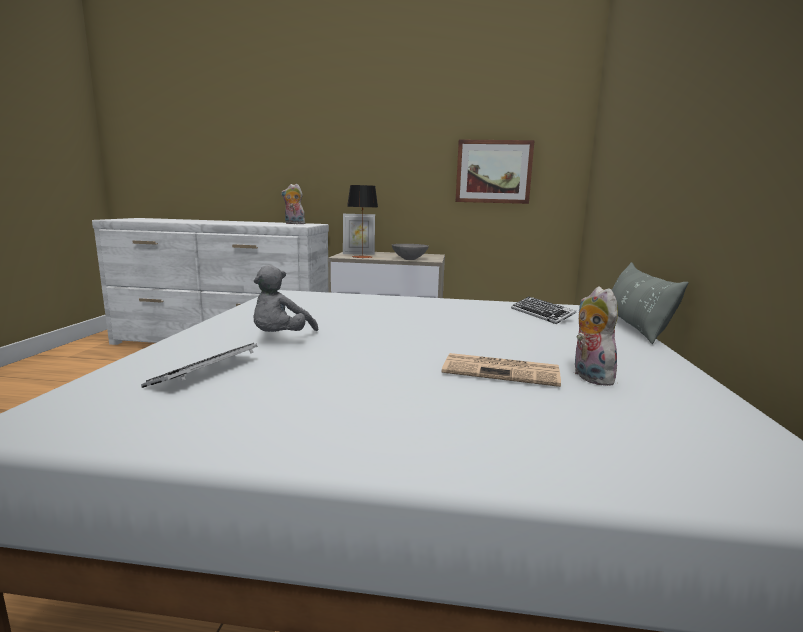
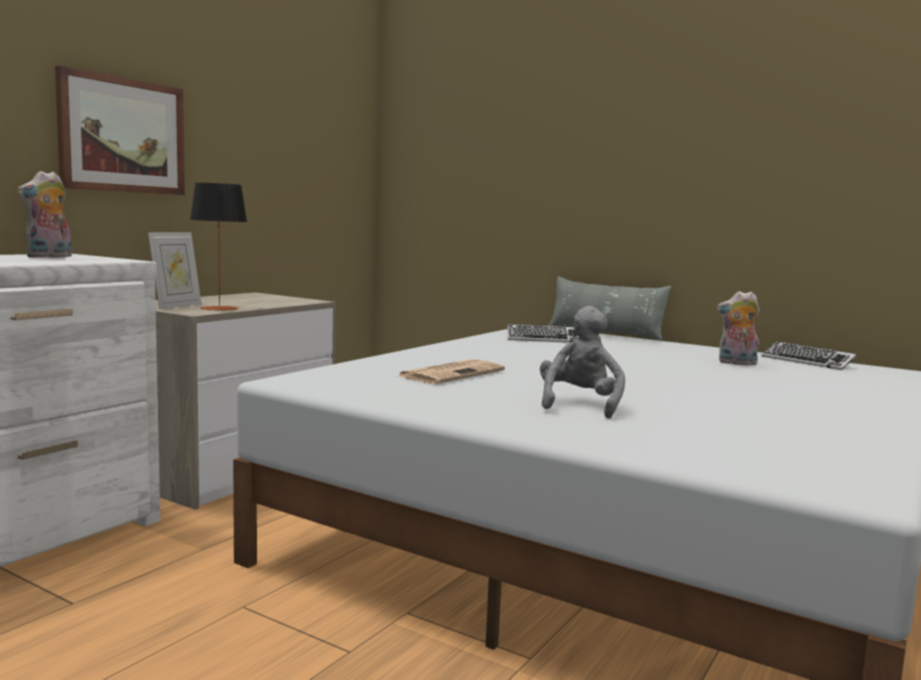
camera: 65 degrees left, 5 degrees down
keyboard [141,343,258,388] -> keyboard moved to [761,341,856,370]
grey plush toy [254,265,318,332] -> grey plush toy turned 120 degrees counterclockwise [540,306,625,418]
grey bowl [392,244,429,260] -> none
newspaper [442,353,561,387] -> newspaper moved to [399,359,505,384]
picture [455,140,535,204] -> picture moved to [55,65,185,195]

